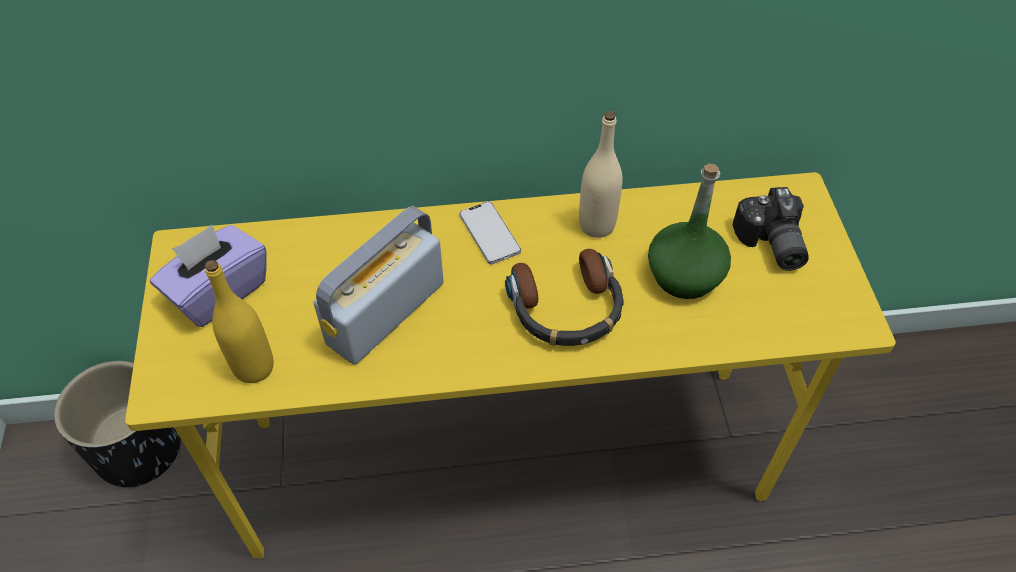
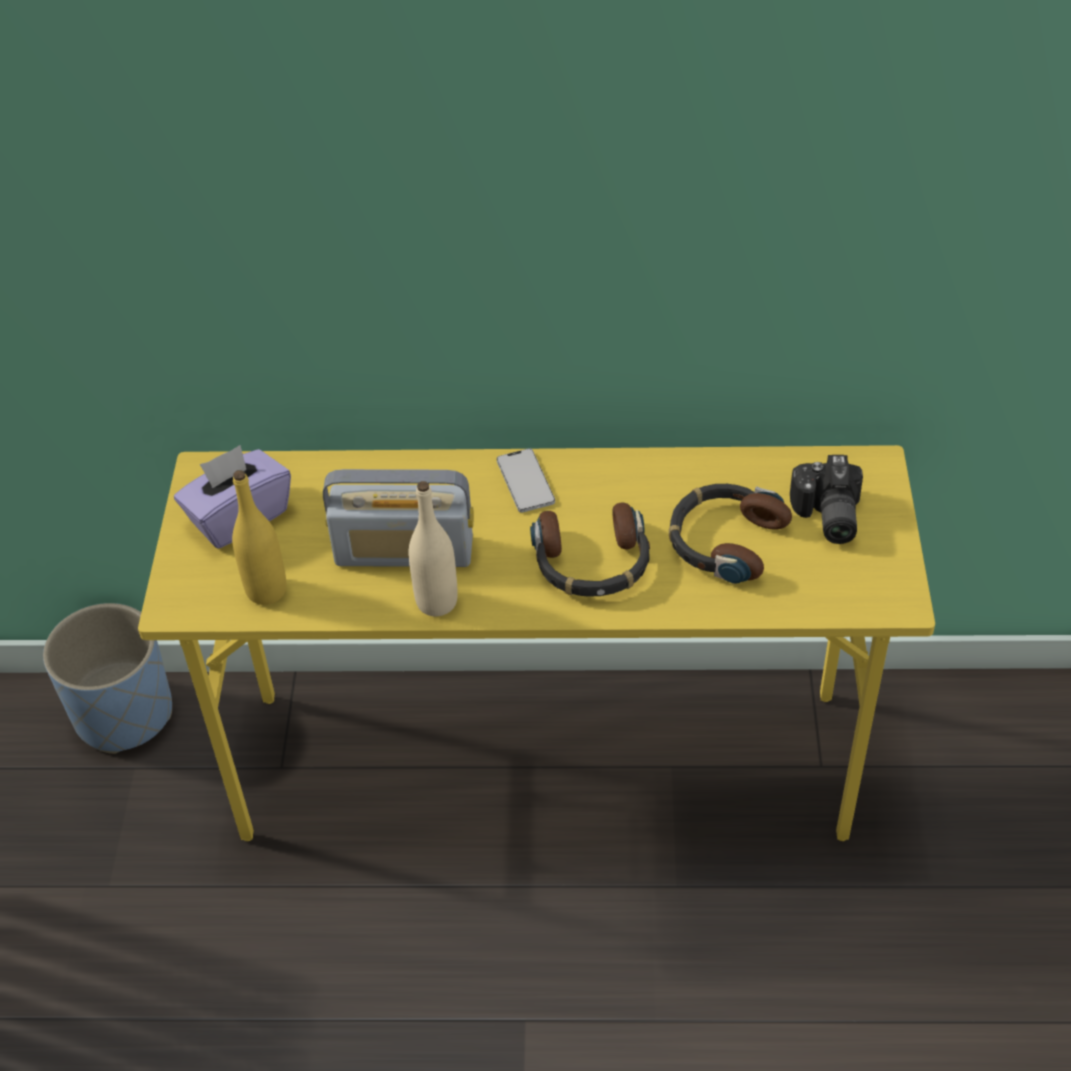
camera: 10 degrees right, 5 degrees down
black planter [54,361,181,489] -> blue planter [43,603,172,754]
radio [314,206,444,365] -> radio turned 135 degrees counterclockwise [323,469,474,567]
beige bottle [579,111,623,238] -> beige bottle moved to [408,481,458,617]
green bottle [648,164,731,299] -> headphones [669,484,792,584]

